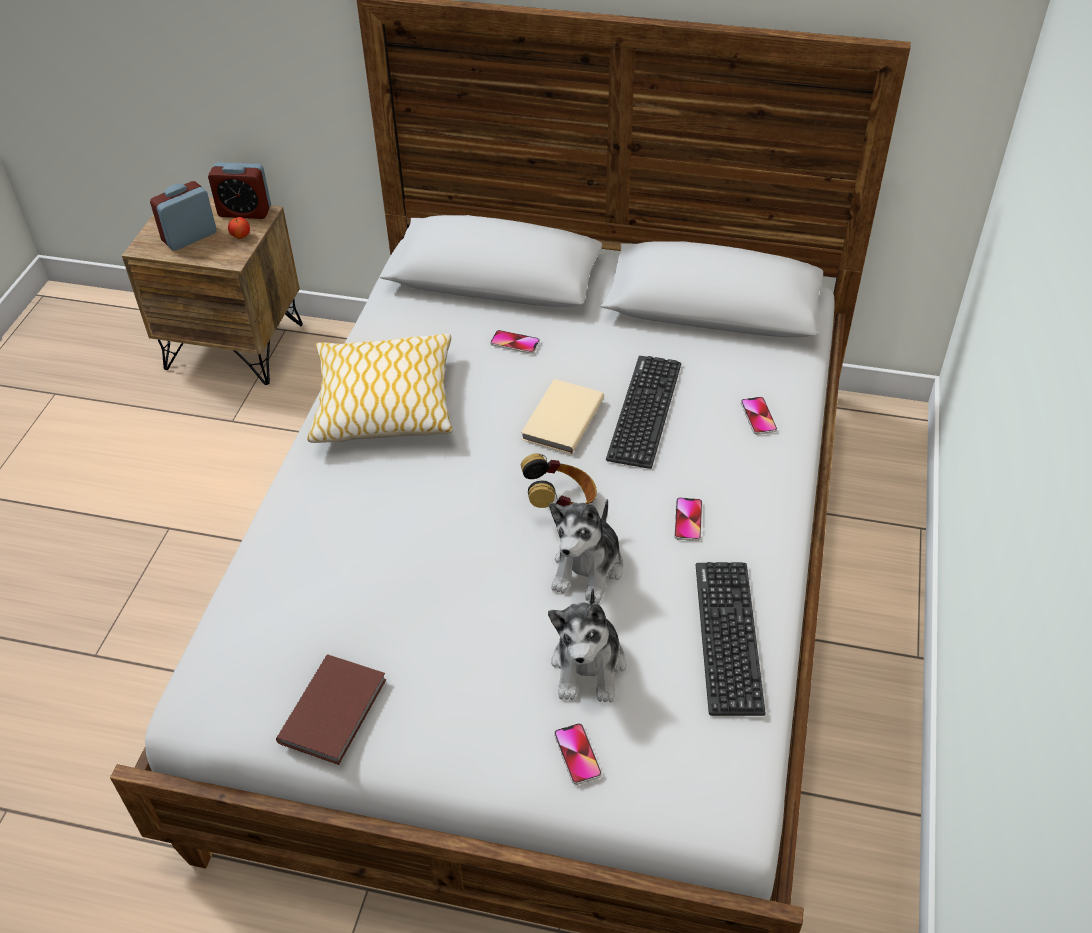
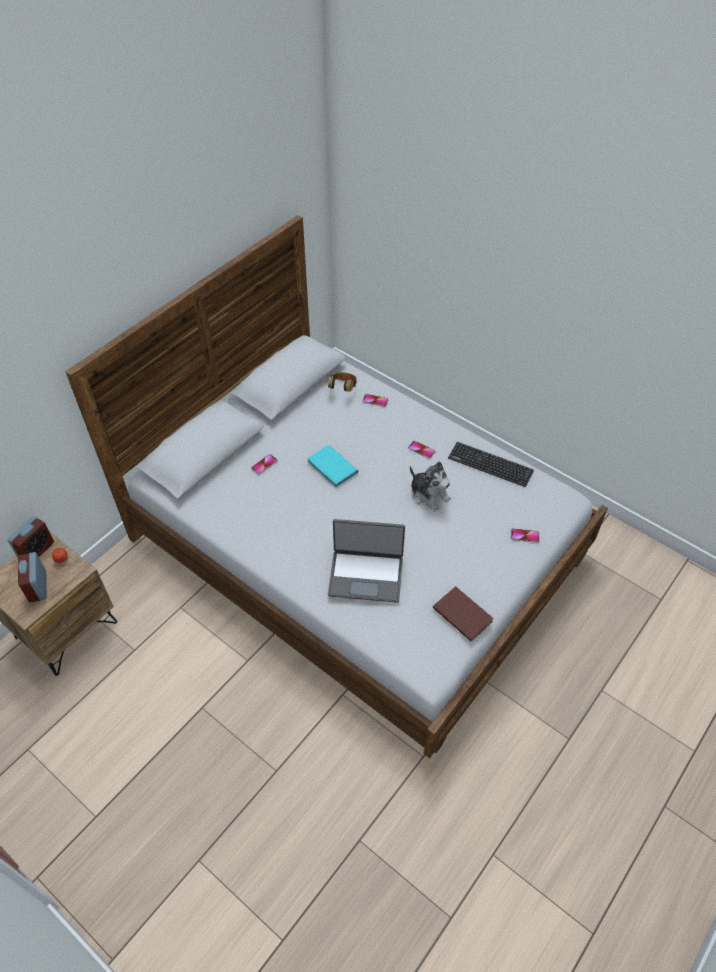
camera: 65 degrees left, 5 degrees up
pillow [307,334,453,443] -> none
beige book [521,379,604,454] -> turquoise book [307,445,358,488]
headphones [521,454,597,508] -> headphones moved to [328,373,357,392]
plush toy [548,588,626,703] -> none
keyboard [606,356,681,469] -> none
none -> laptop [328,519,405,603]

